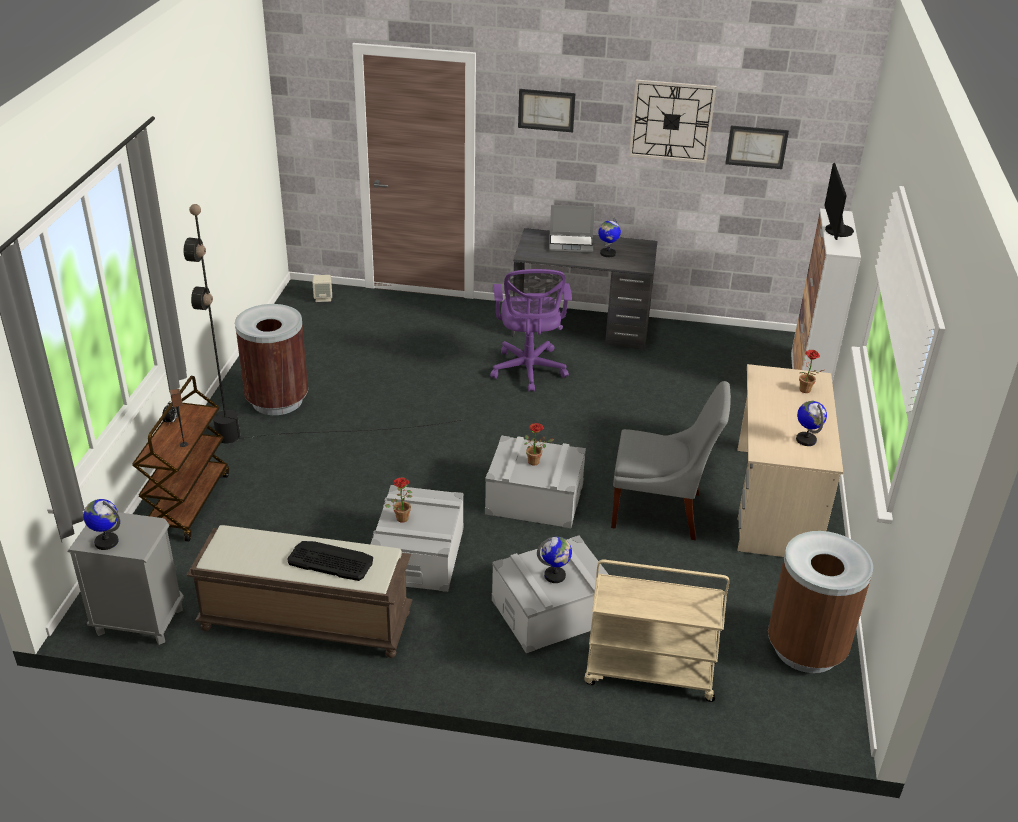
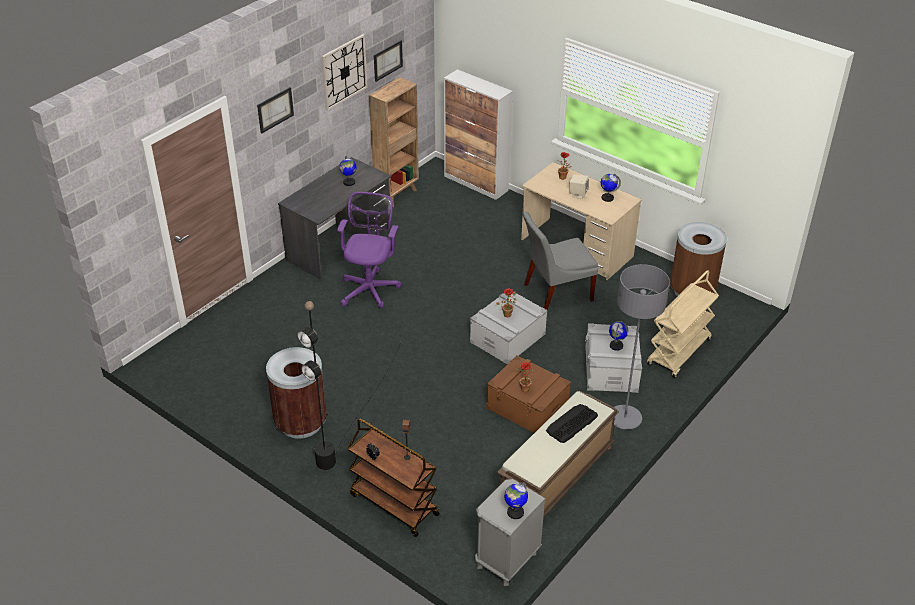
camera: 60 degrees left, 5 degrees up
beige speaker [313,275,332,302] -> beige speaker moved to [569,174,589,199]
grey storage box [370,485,463,592] -> brown storage box [486,355,571,433]
purple office chair [490,269,572,392] -> purple office chair turned 105 degrees counterclockwise [337,192,402,308]
laptop [549,205,595,253] -> none
grey chair [611,381,731,540] -> grey chair turned 150 degrees counterclockwise [523,211,598,310]
monitor [824,163,854,240] -> none
none -> brown bookcase [369,77,419,207]
none -> grey floor lamp [614,264,670,429]

